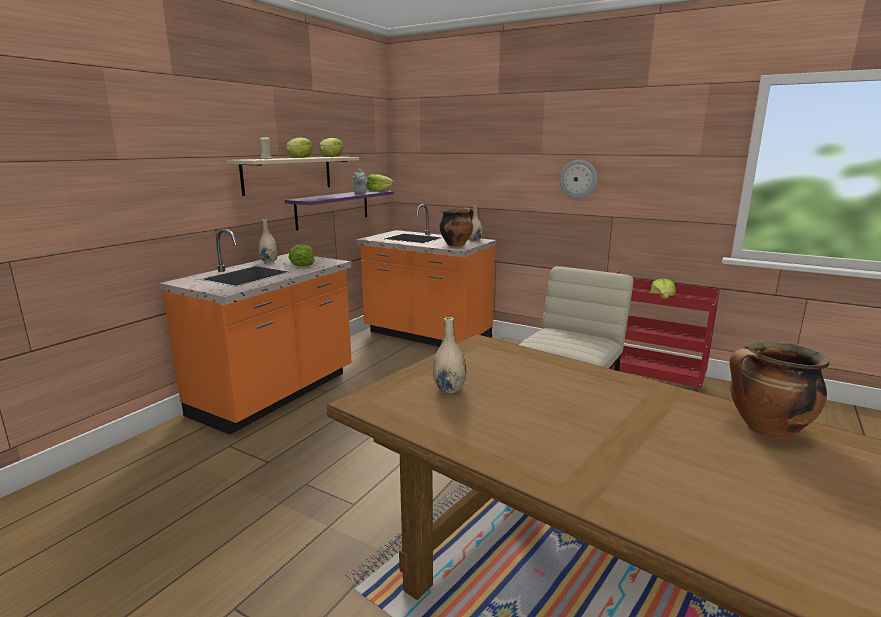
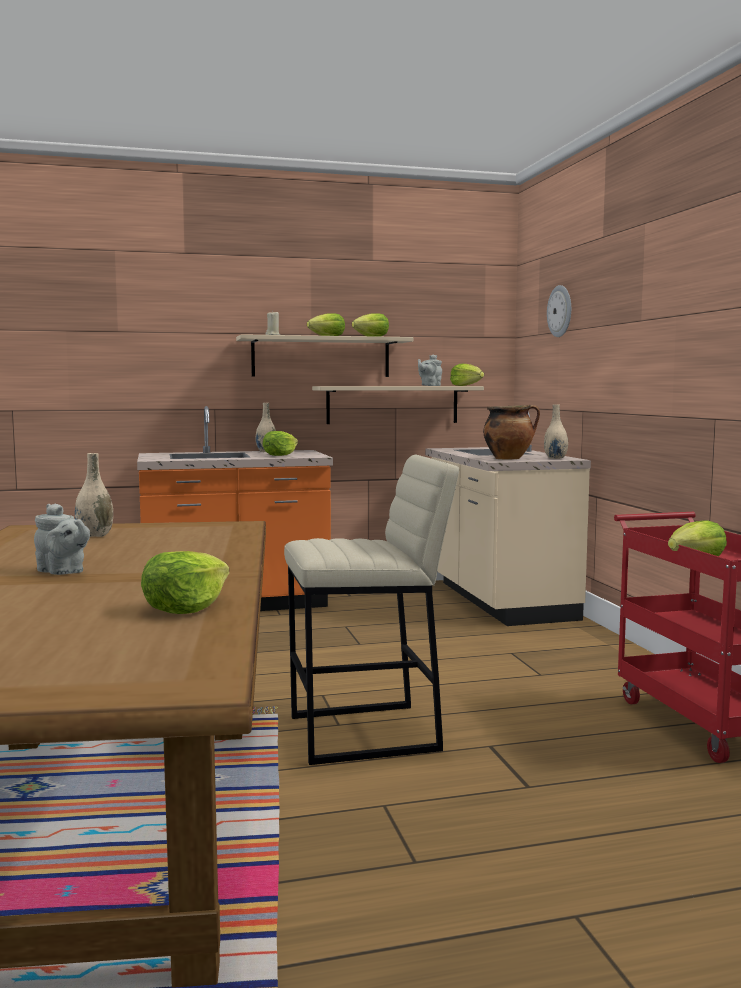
camera: 45 degrees right, 10 degrees down
purple shelf [285,190,394,230] -> beige shelf [312,386,484,424]
orange counter [357,204,496,347] -> beige counter [425,412,591,626]
wall clock [560,160,597,199] -> wall clock moved to [547,285,571,337]
cooking pot [730,341,829,439] -> lettuce [141,551,229,614]
none -> grey teapot [34,503,90,575]

